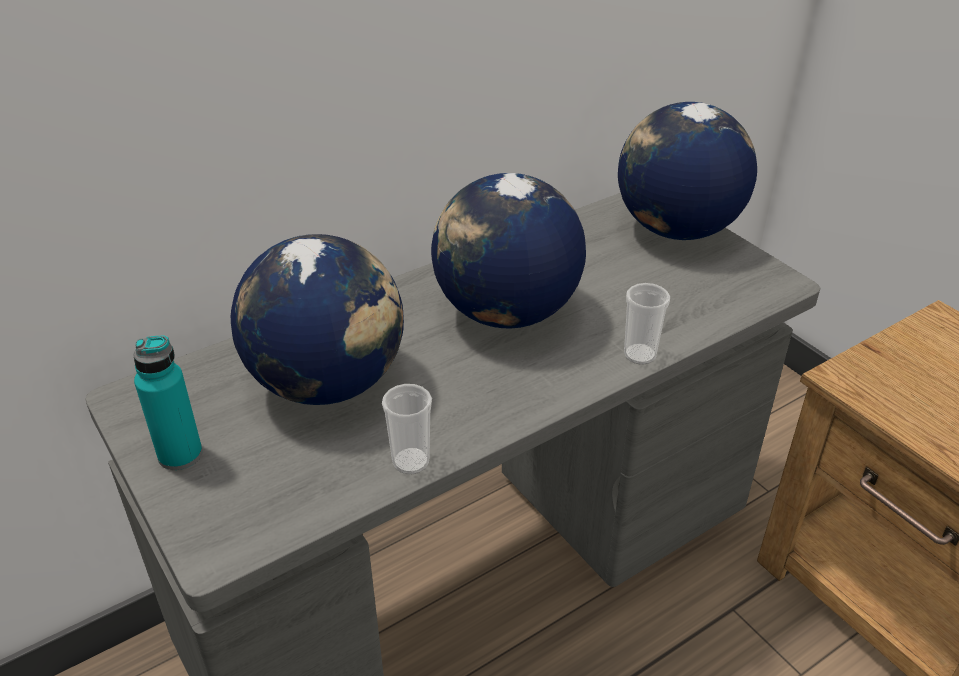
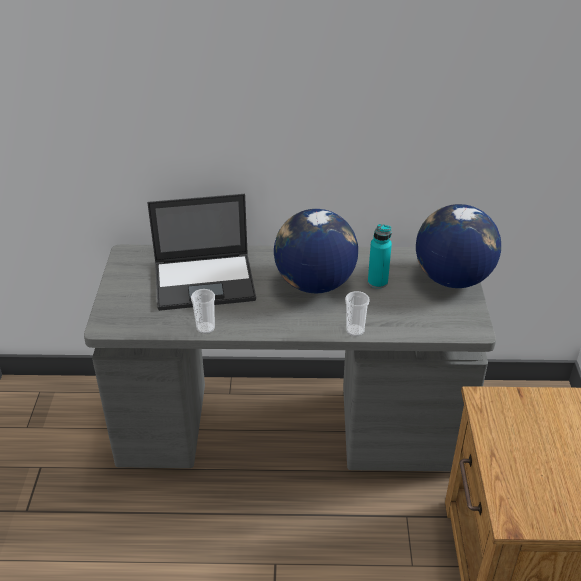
camera: 35 degrees right, 0 degrees up
turquoise bottle [134,335,203,470] -> turquoise bottle moved to [368,224,392,289]
globe [231,234,404,405] -> laptop [147,194,256,311]

